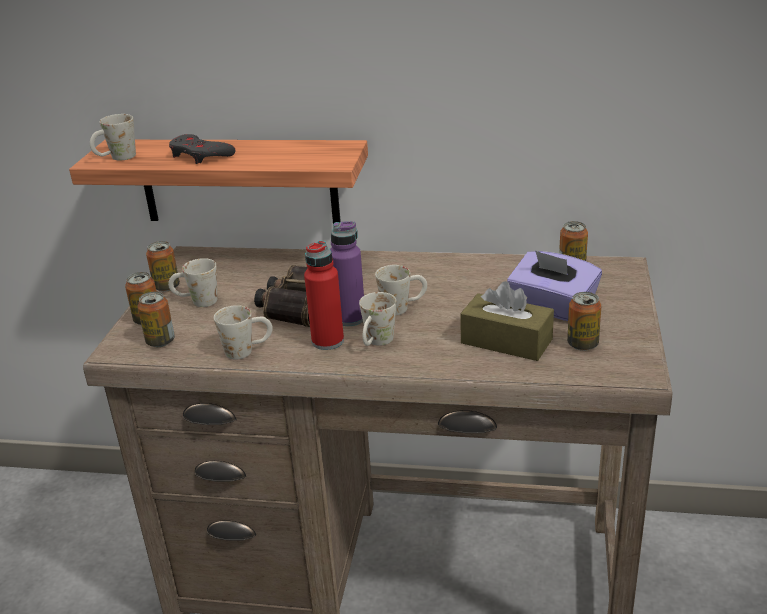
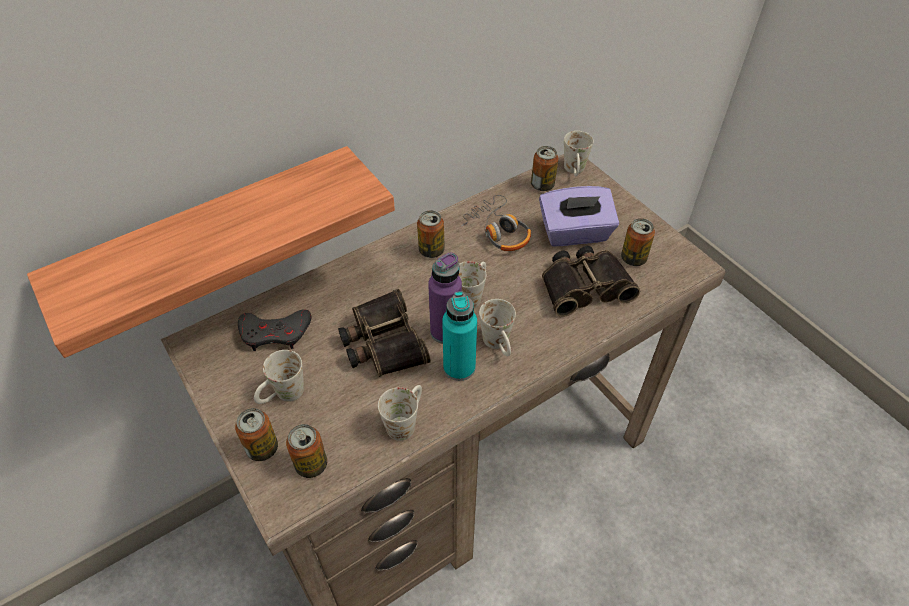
camera: 45 degrees left, 20 degrees up
white mug [90,114,136,160] -> white mug moved to [564,131,593,176]
can [146,241,180,292] -> can moved to [417,210,445,258]
grey game controller [169,134,235,164] -> grey game controller moved to [238,309,311,351]
red bottle [304,241,344,350] -> turquoise bottle [442,291,477,381]
brown tissue box [460,281,554,361] -> binoculars [542,246,640,317]
none -> headphones [461,195,531,251]

